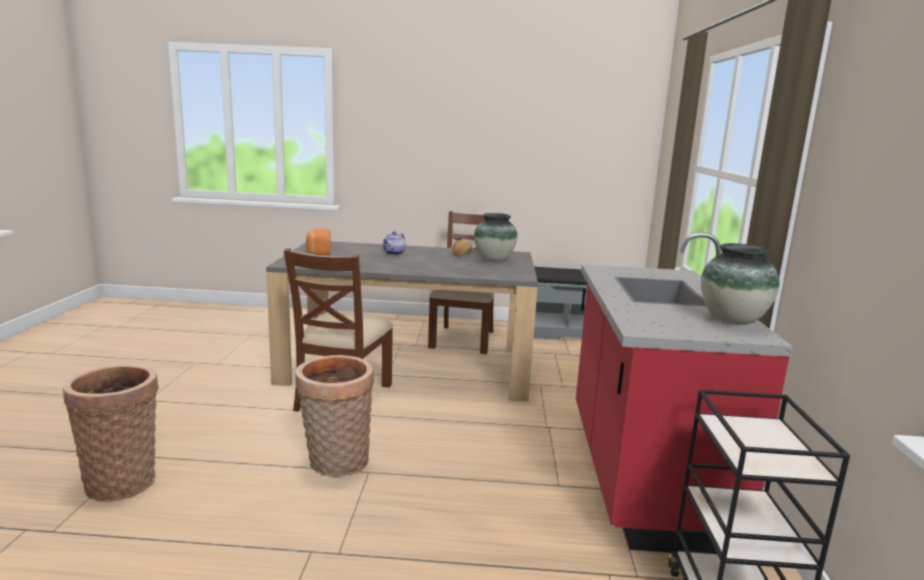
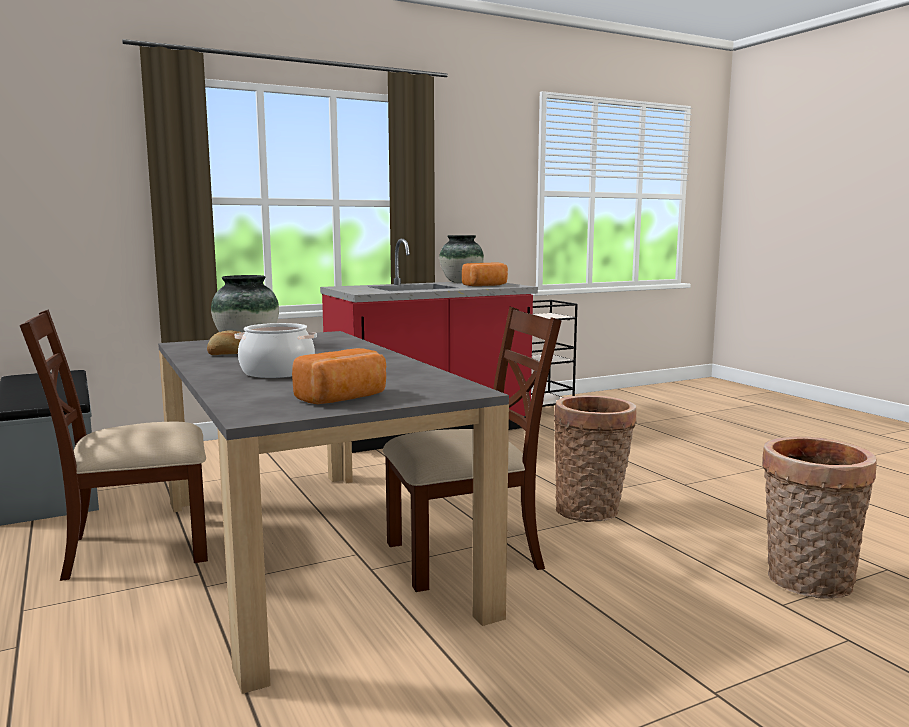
camera: 120 degrees left, 5 degrees down
teapot [383,231,406,255] -> cooking pot [235,323,317,378]
none -> bread [462,263,508,286]

